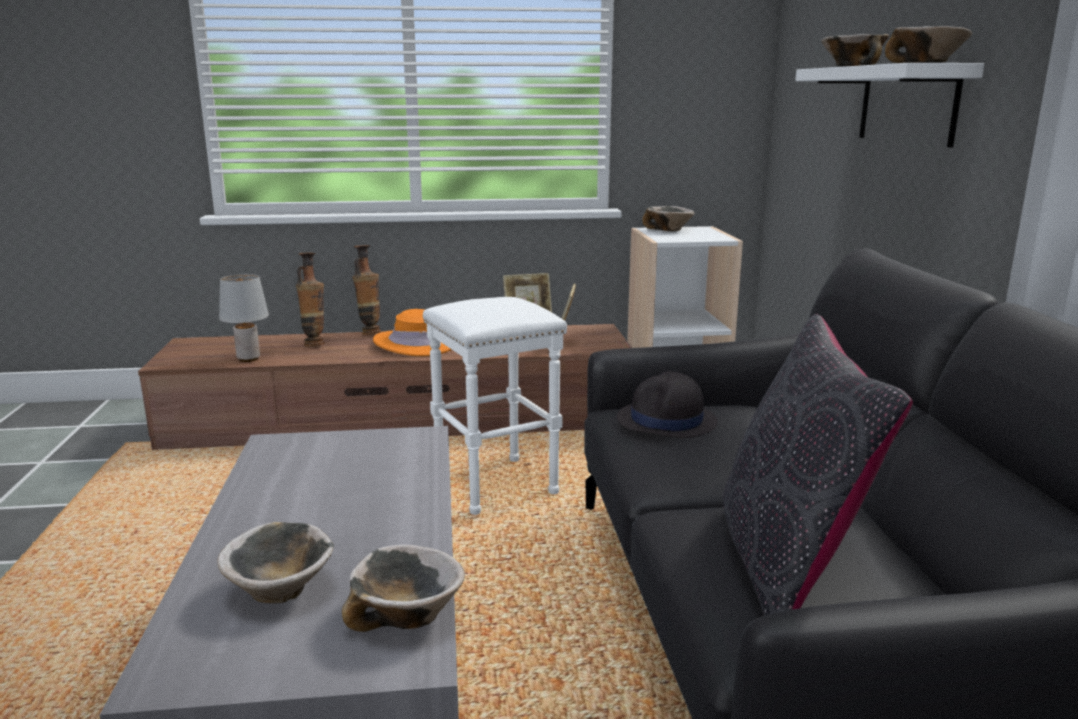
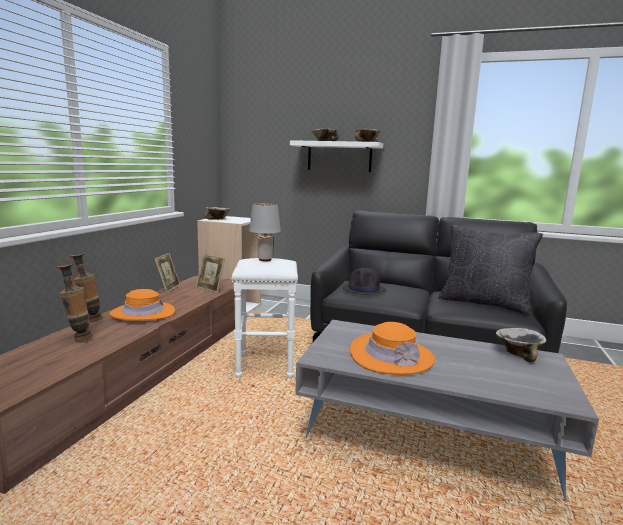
camera: 65 degrees left, 5 degrees down
bowl [217,522,334,603] -> none
grey table lamp [219,274,269,362] -> grey table lamp moved to [249,203,281,261]
none -> orange hat [350,322,435,375]

